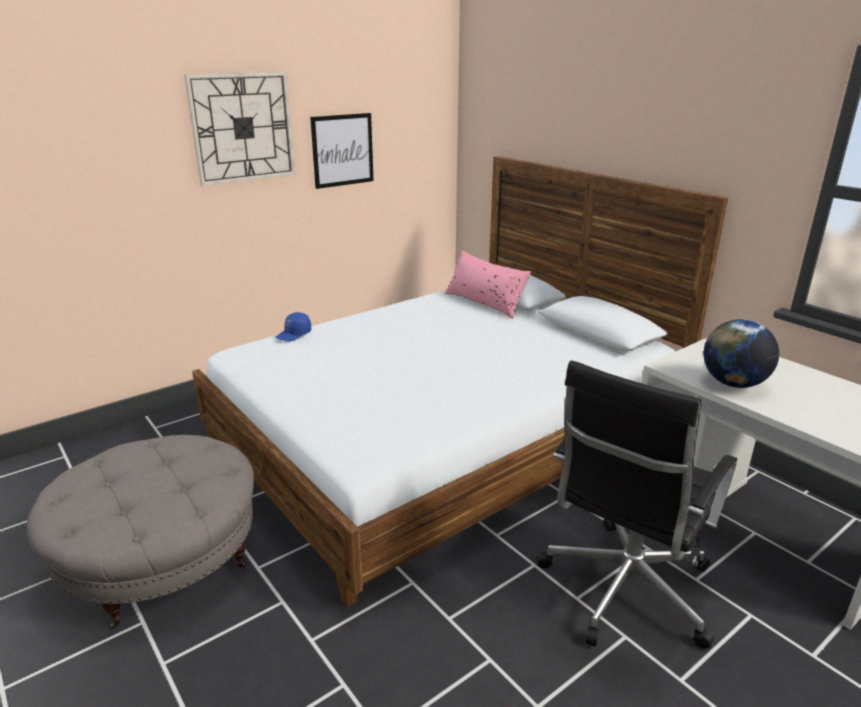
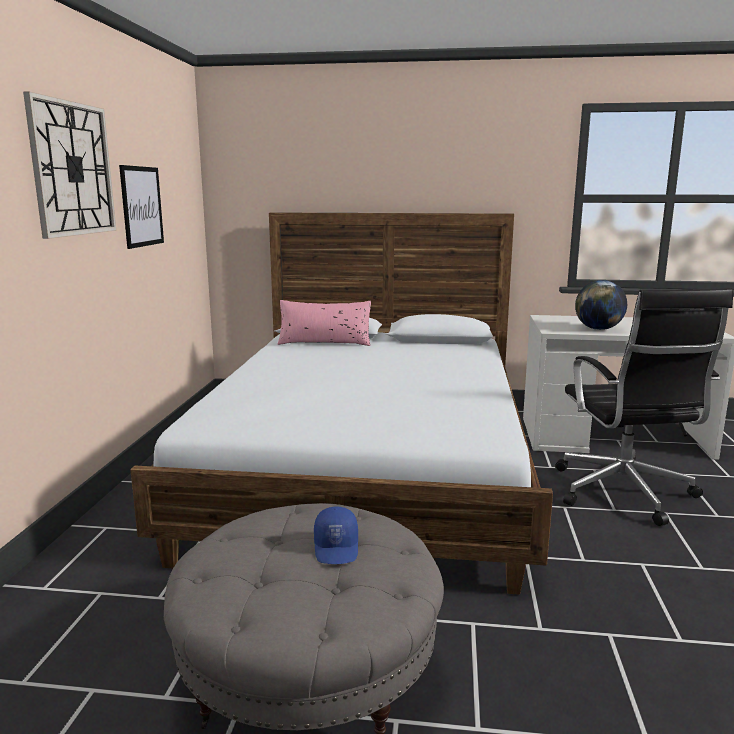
camera: 45 degrees left, 10 degrees down
blue cap [276,312,311,342] -> blue cap moved to [314,506,358,564]

